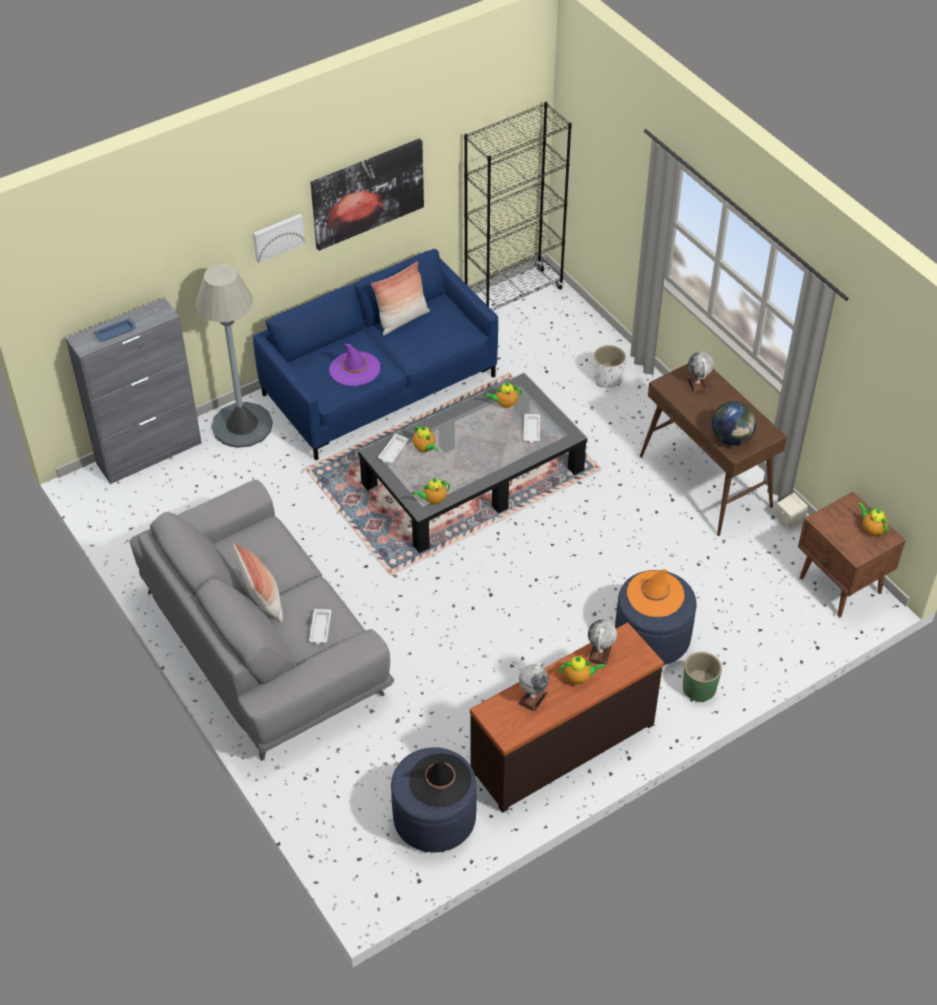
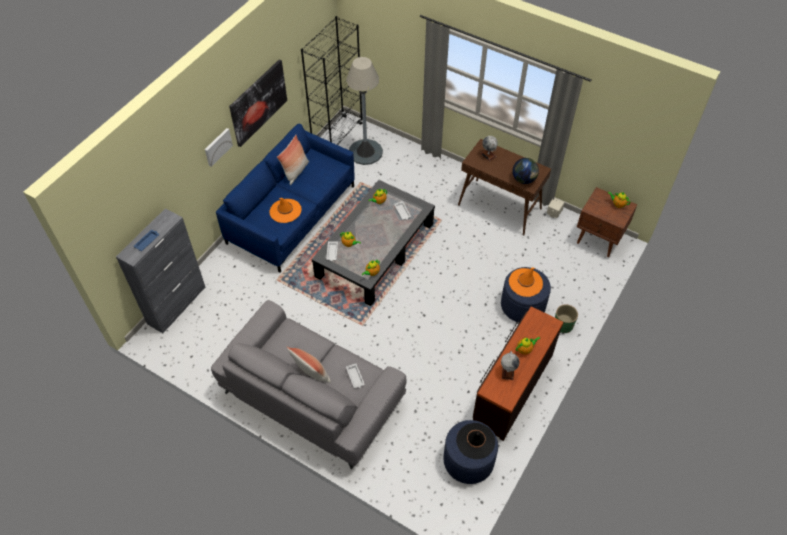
camera: 25 degrees left, 5 degrees up
grey floor lamp [196,264,273,448] -> grey floor lamp moved to [346,57,383,165]
purple hat [329,344,380,386] -> orange hat [269,198,302,223]
globe [588,620,617,666] -> none
white planter [594,345,626,388] -> none

